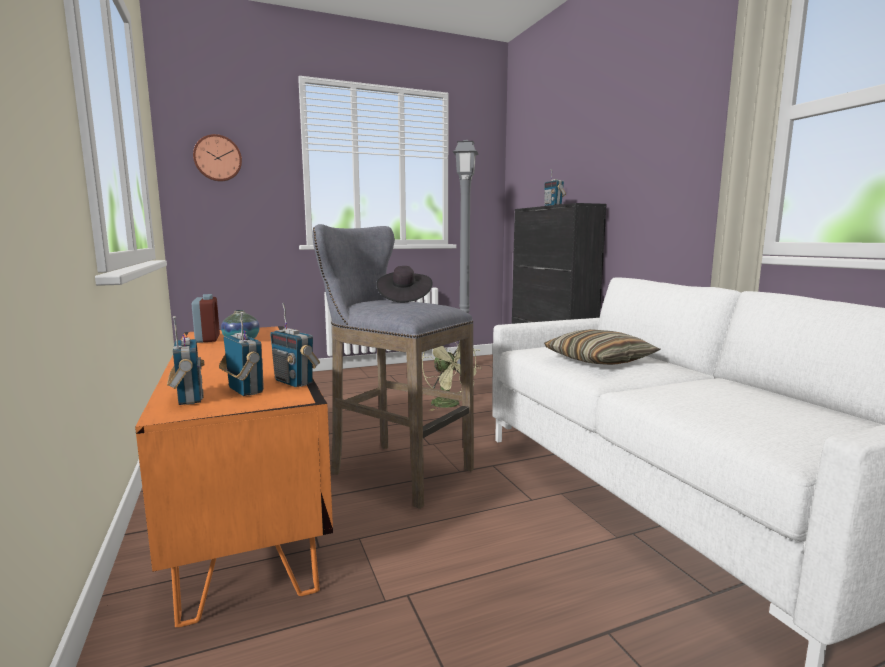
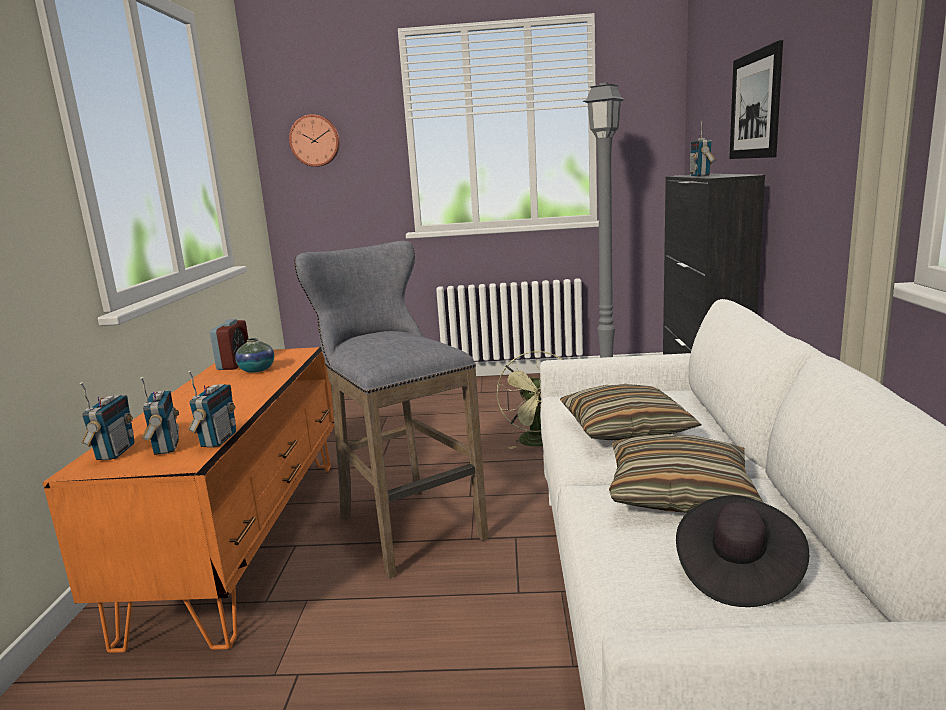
camera: 25 degrees right, 5 degrees up
radio [270,303,320,387] -> radio turned 150 degrees counterclockwise [188,371,236,448]
black hat [376,266,432,302] -> black hat moved to [676,495,809,607]
none -> pillow [609,434,763,513]
none -> picture [729,40,783,159]

